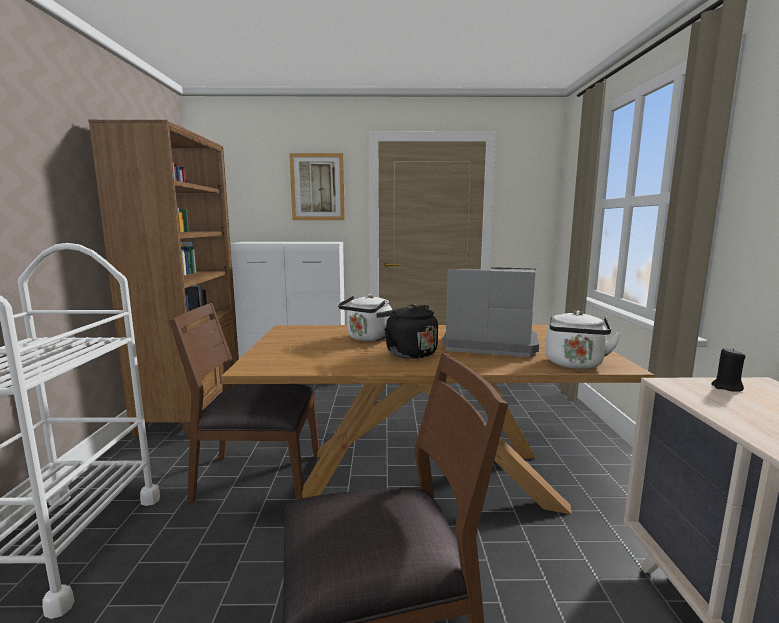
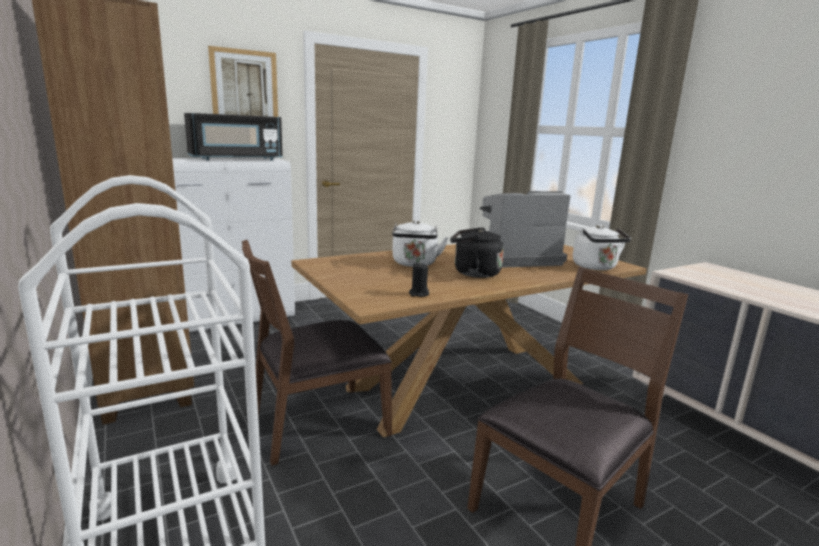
camera: 30 degrees left, 5 degrees up
black candle [711,348,745,392] -> black candle moved to [409,262,429,297]
none -> black microwave [184,113,283,160]

